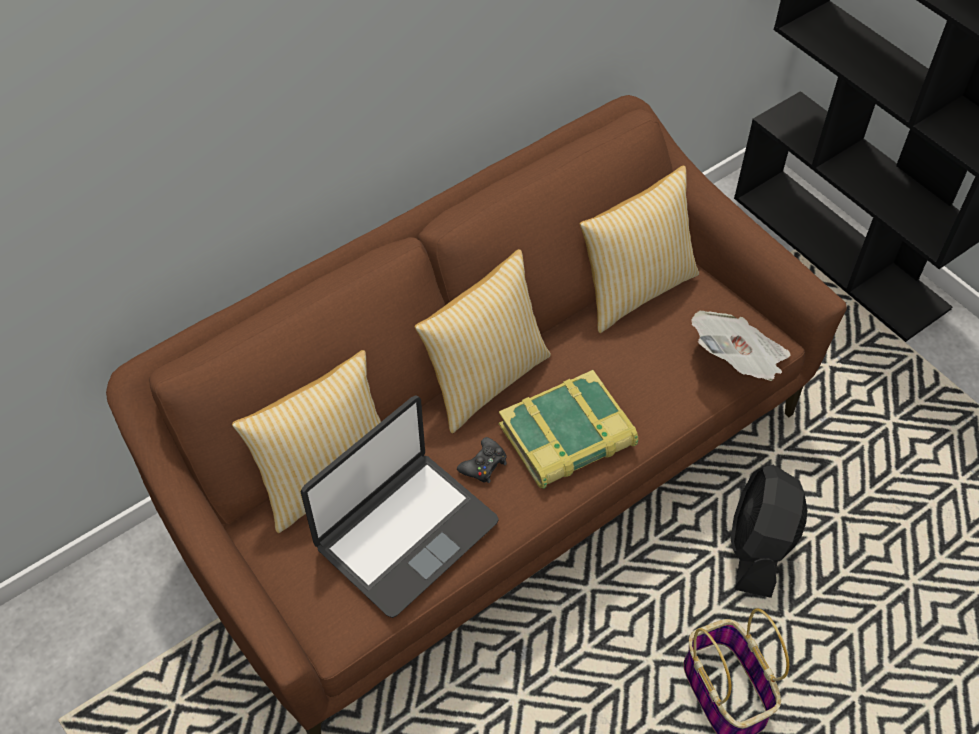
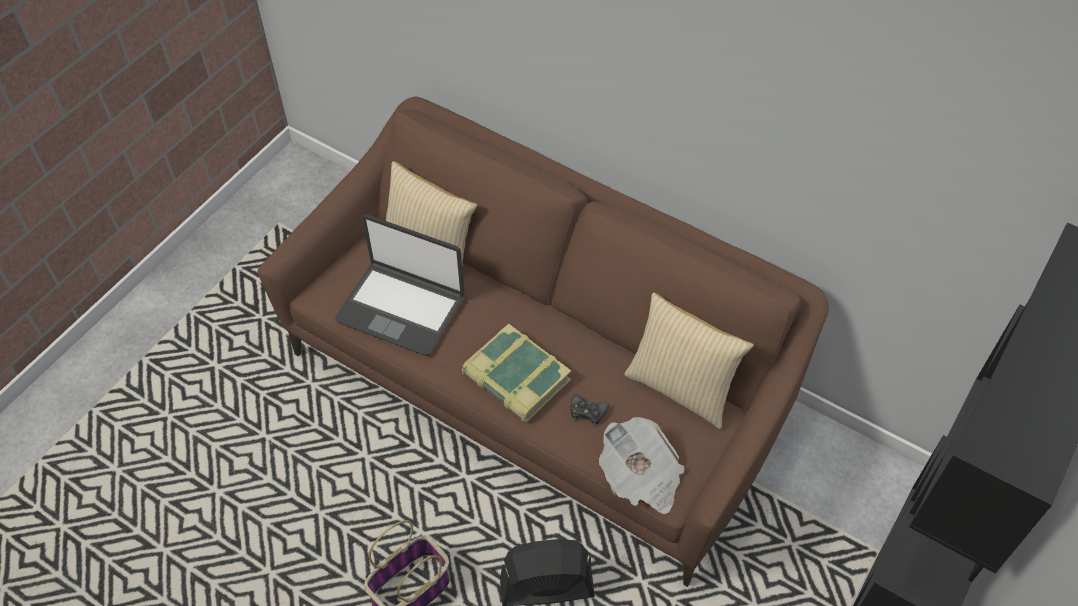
camera: 70 degrees right, 0 degrees up
pillow [415,249,551,433] -> none
black game controller [457,437,507,483] -> black game controller moved to [571,394,609,426]

